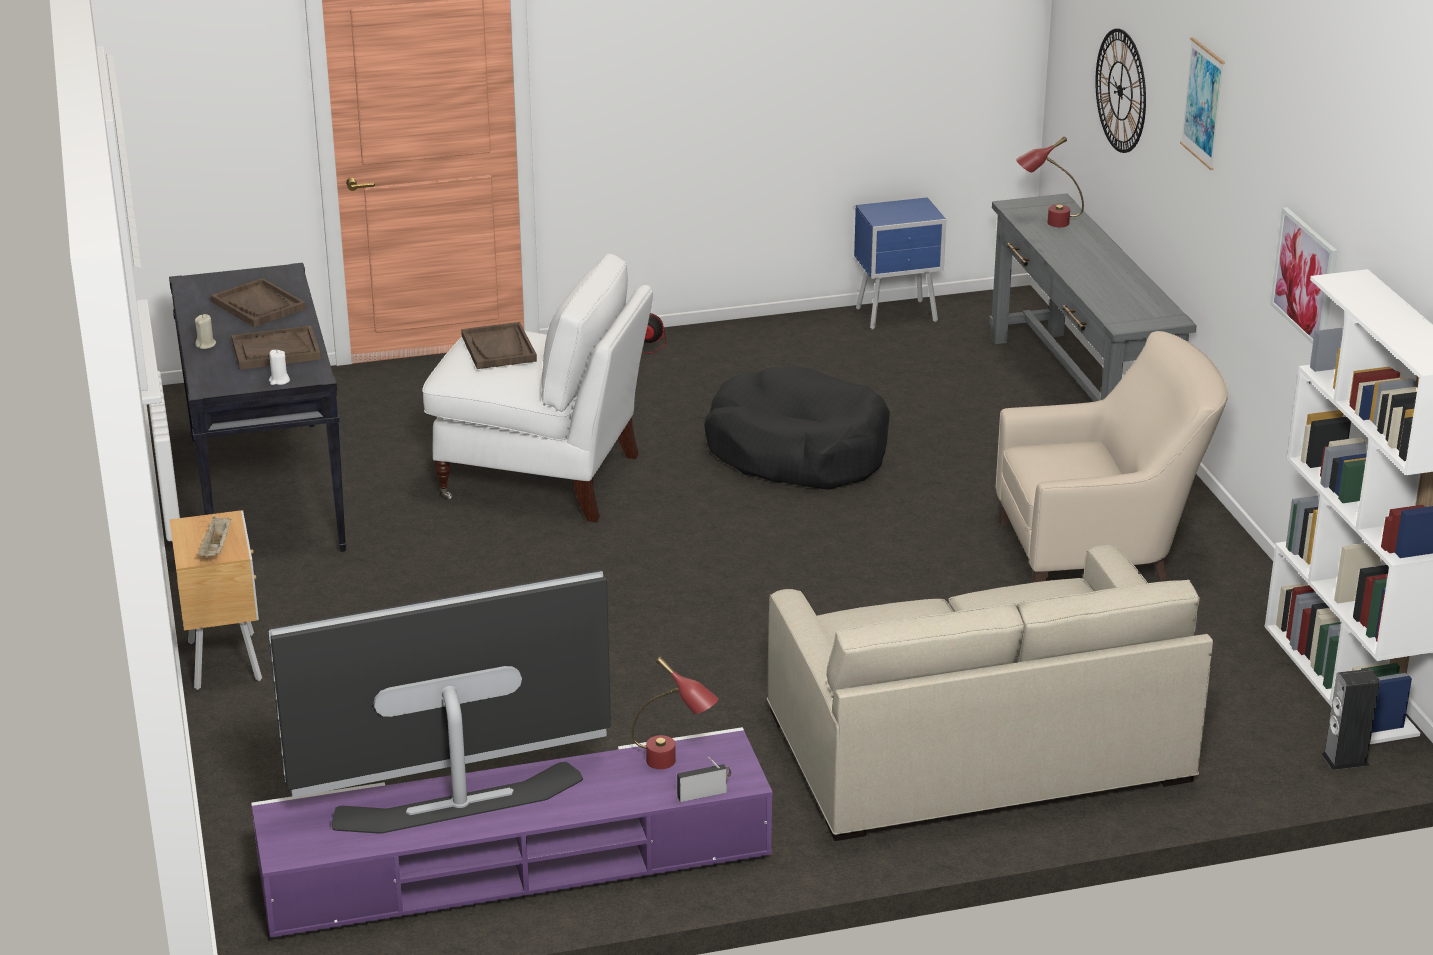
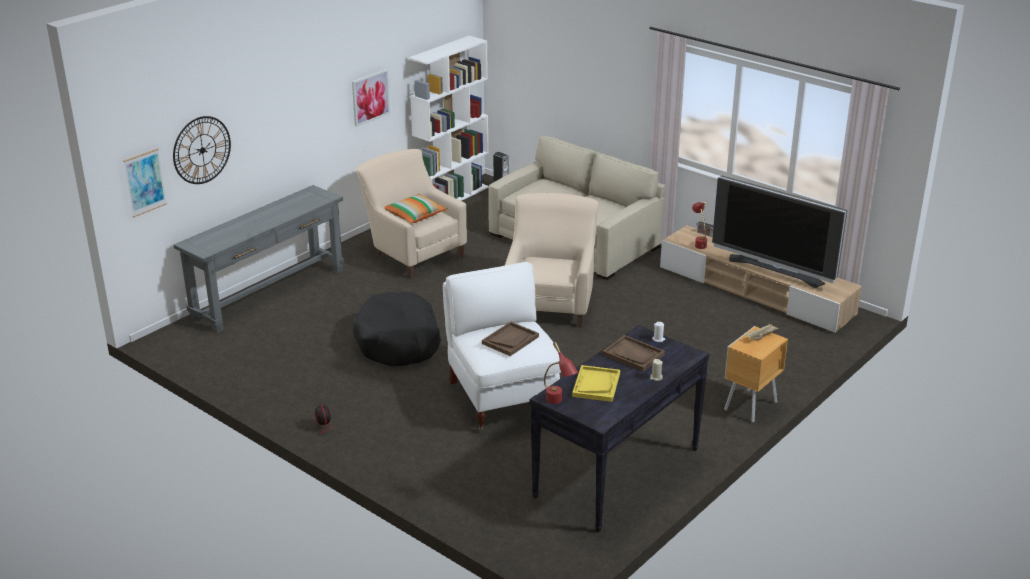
camera: 125 degrees left, 0 degrees up
brown tray [211,278,306,327] -> yellow tray [572,365,620,402]
purple tv stand [251,727,773,938] -> beige tv stand [660,225,862,333]
blue nightstand [854,197,946,330] -> none
red table lamp [1016,136,1084,227] -> red table lamp moved to [544,342,578,404]
picture [1180,37,1225,170] -> picture moved to [123,148,167,217]
none -> pillow [385,194,448,223]
none -> beige armchair [505,193,599,328]

